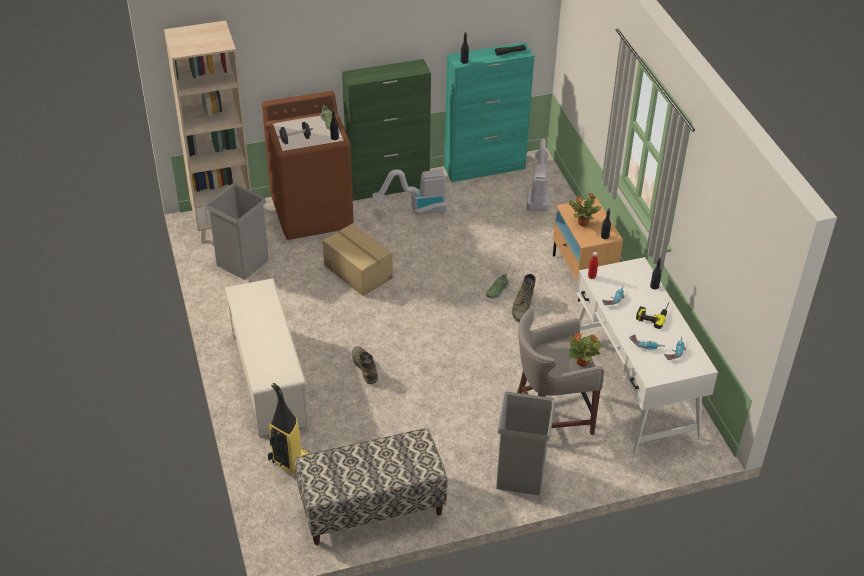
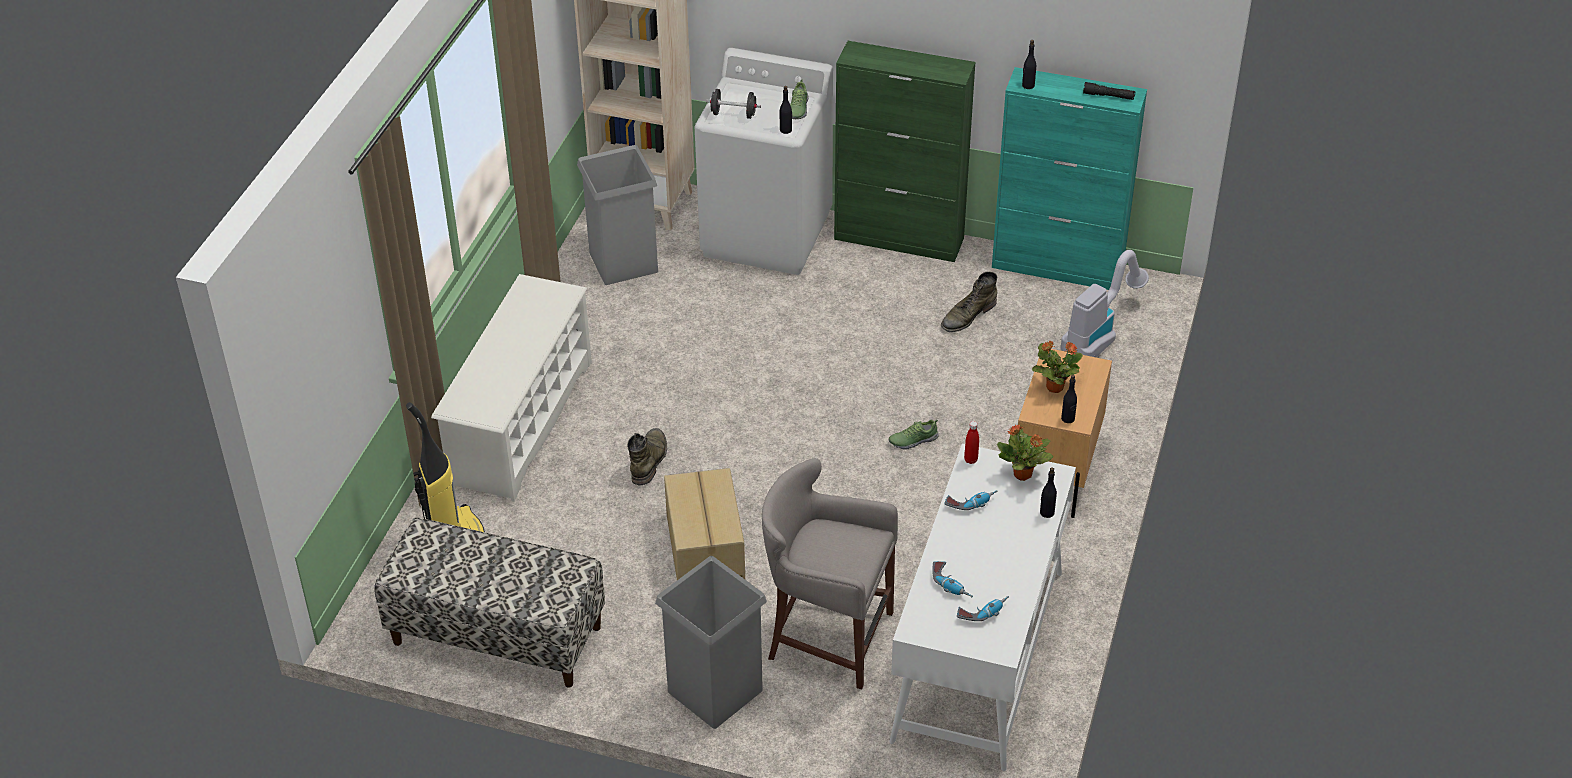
camera: 35 degrees right, 0 degrees up
brown washing machine [262,91,354,240] -> white washing machine [695,48,833,275]
cardboard box [323,223,393,296] -> cardboard box moved to [664,468,745,580]
vacuum cleaner [372,169,447,216] -> none
green boot [512,274,536,322] -> green boot moved to [941,272,997,332]
potted plant [569,332,601,367] -> potted plant moved to [997,424,1053,481]
power drill [636,302,669,329] -> none

